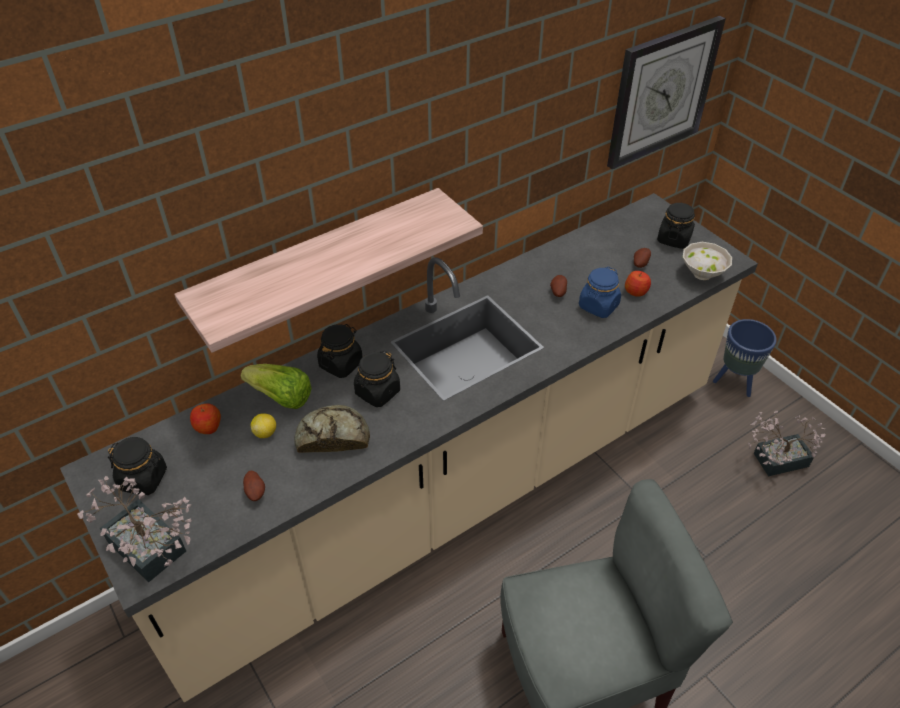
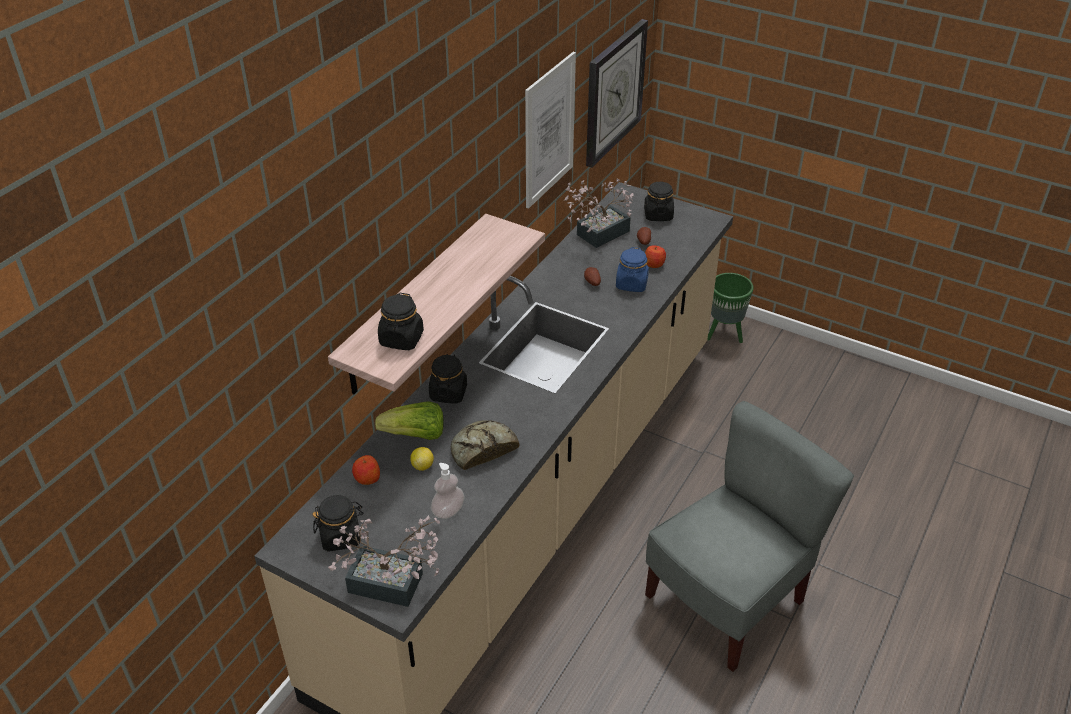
camera: 25 degrees left, 5 degrees down
potato [243,471,265,501] -> soap dispenser [431,463,465,519]
black jar [354,351,400,407] -> black jar moved to [378,293,424,350]
white bowl [683,242,732,280] -> none
blue planter [713,319,777,397] -> green planter [707,273,754,343]
potted plant [748,411,825,476] -> potted plant moved to [564,179,634,248]
none -> picture [525,52,576,209]

